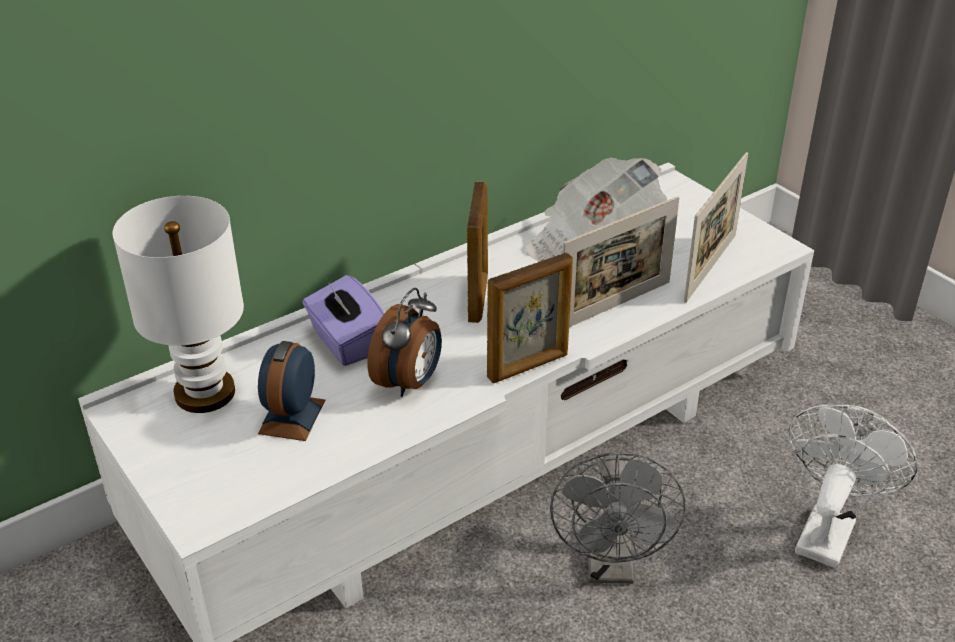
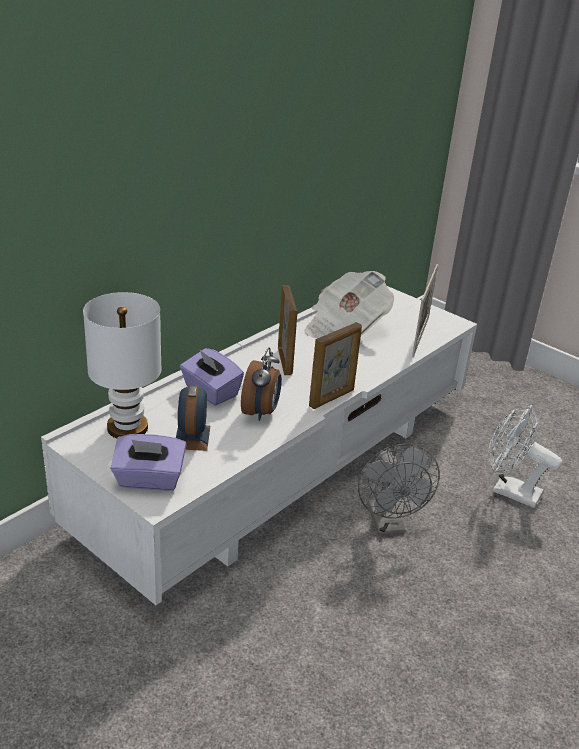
camera: 15 degrees left, 5 degrees down
picture frame [563,196,679,327] -> none
white fan [788,405,917,568] -> white fan turned 75 degrees counterclockwise [488,405,562,508]
none -> purple tissue box [110,434,186,491]

